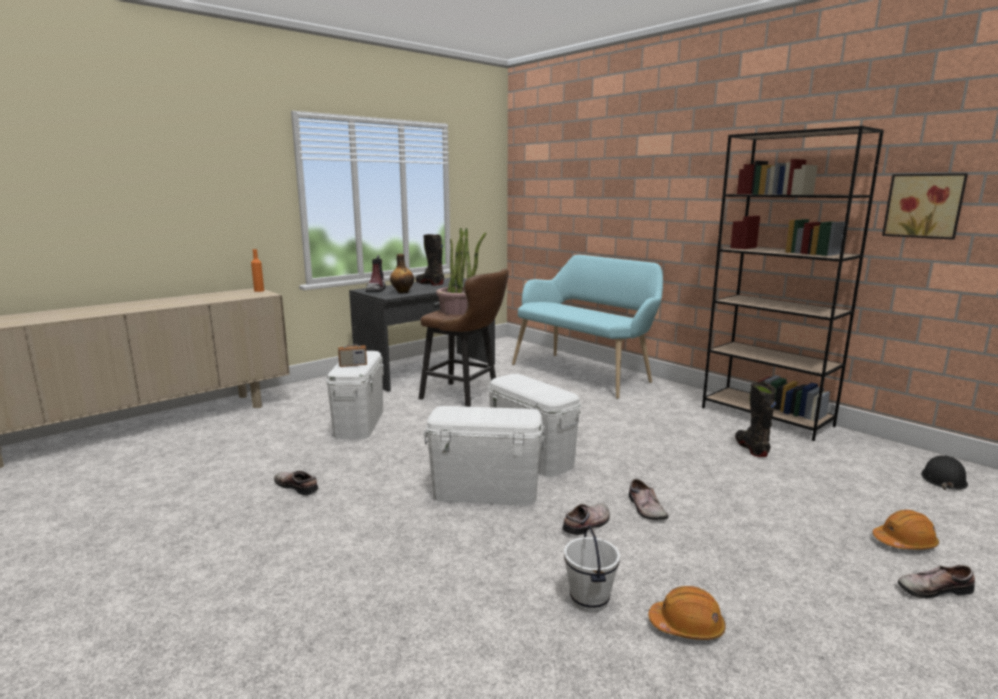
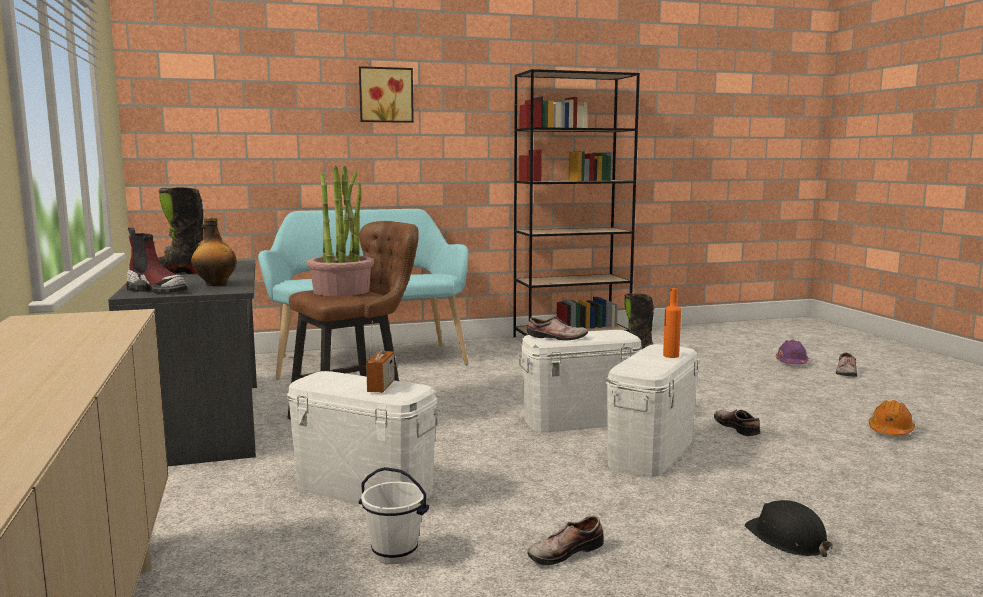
camera: 65 degrees left, 5 degrees down
orange bottle [251,249,264,292] -> orange bottle moved to [663,288,681,358]
white bucket [564,526,620,612] -> white bucket moved to [358,467,429,564]
shoe [629,479,668,520] -> shoe moved to [527,317,588,340]
orange hard hat [873,510,939,550] -> purple hard hat [776,339,809,364]
picture [882,173,968,240] -> picture moved to [359,66,414,123]
black hard hat [921,455,968,490] -> black hard hat moved to [744,500,833,557]

